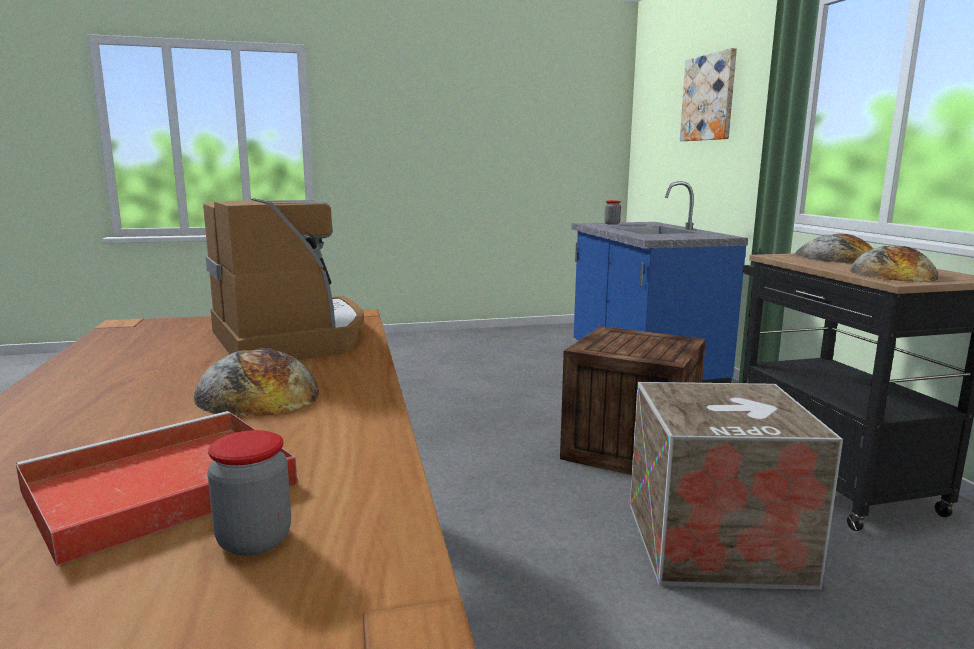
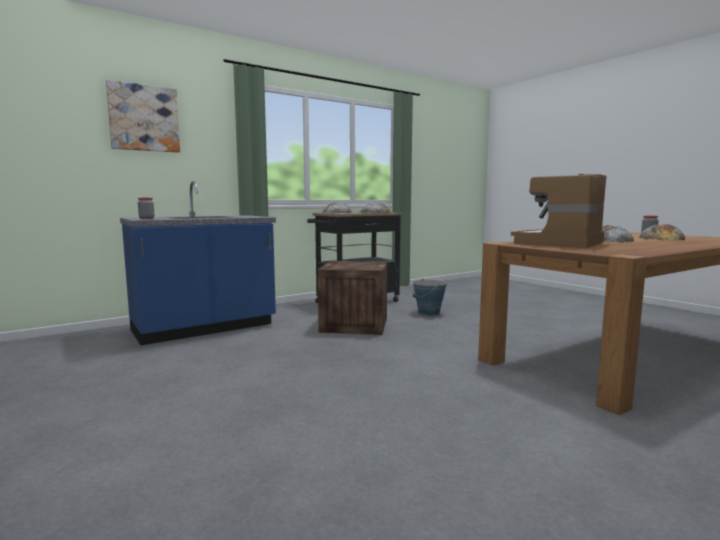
camera: 110 degrees left, 5 degrees down
red tray [16,411,298,566] -> bread [639,224,685,241]
crate [630,382,843,590] -> bucket [413,278,447,316]

